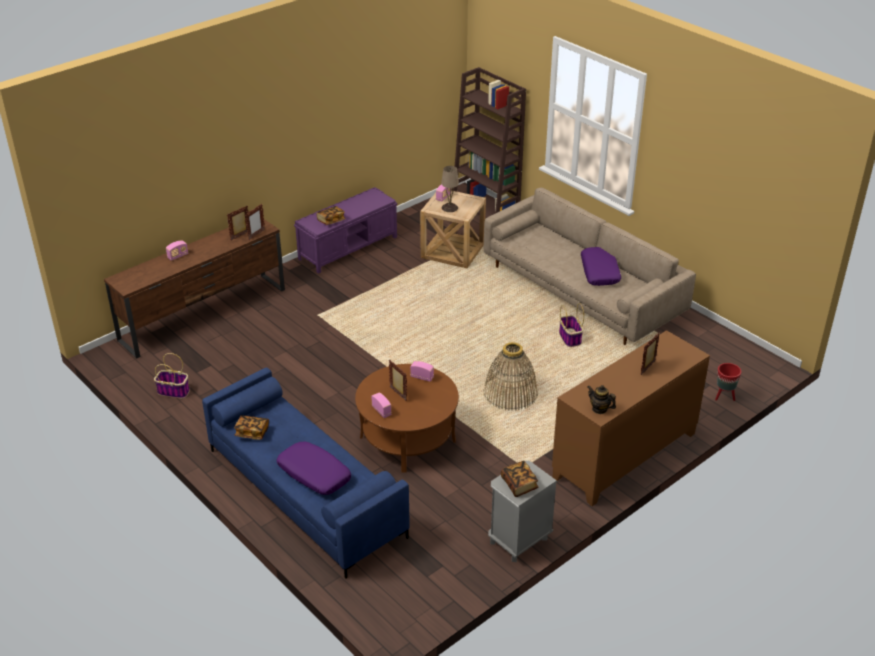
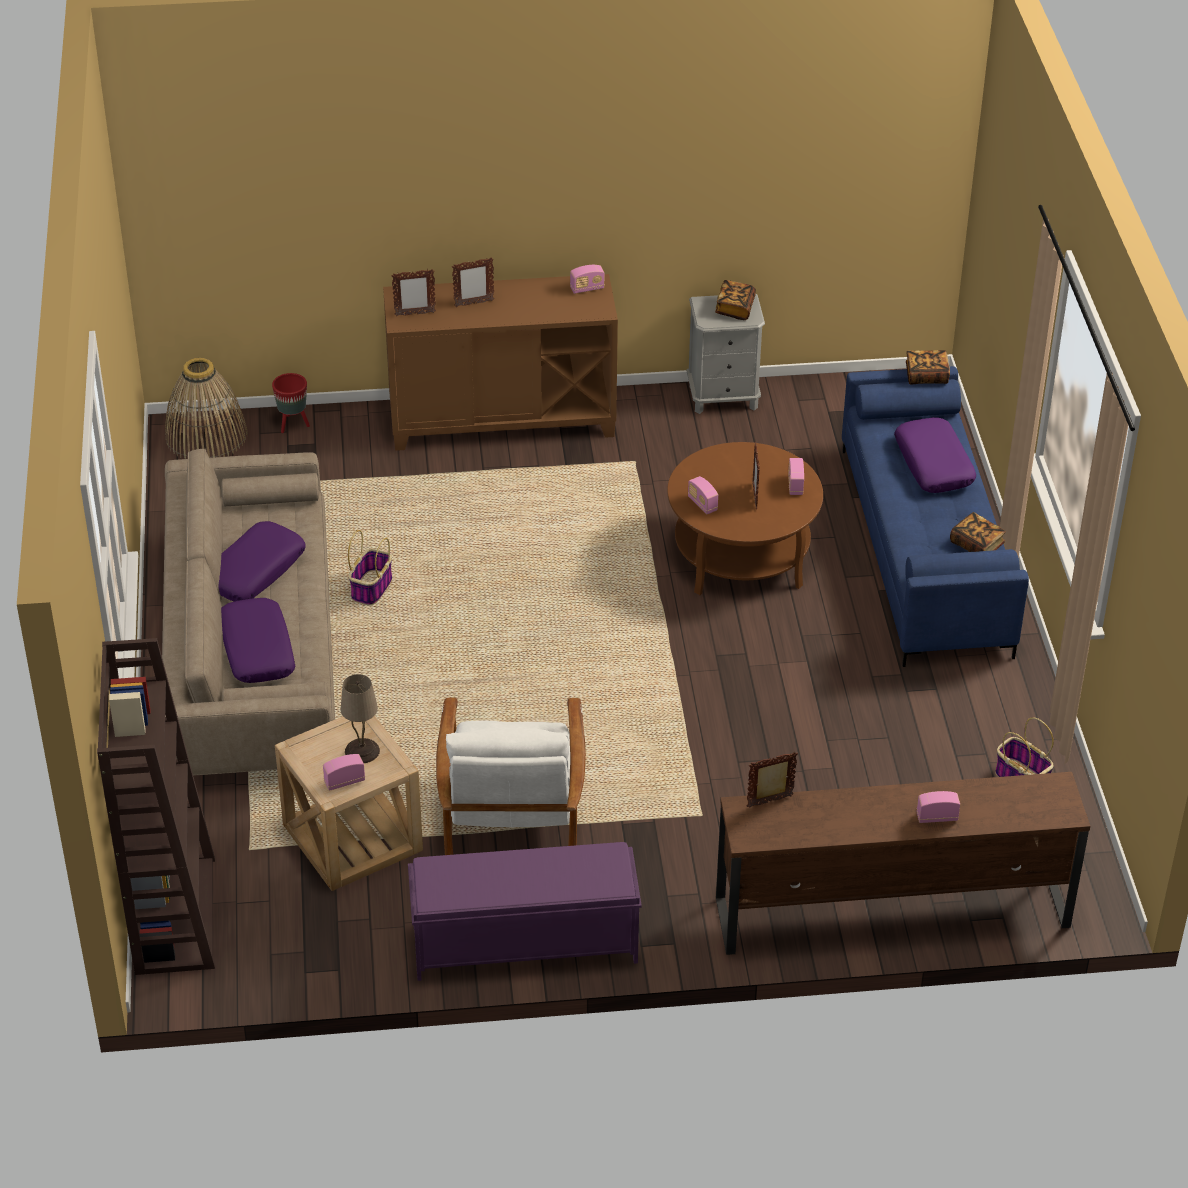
camera: 145 degrees left, 5 degrees up
picture frame [227,206,248,241] -> picture frame moved to [391,269,436,316]
book [316,206,345,225] -> book moved to [906,350,950,384]
basket [484,342,538,411] -> basket moved to [165,358,248,459]
teapot [588,385,616,414] -> radio [570,265,605,294]
none -> purple pillow [221,598,295,683]
none -> white armchair [436,698,586,855]

